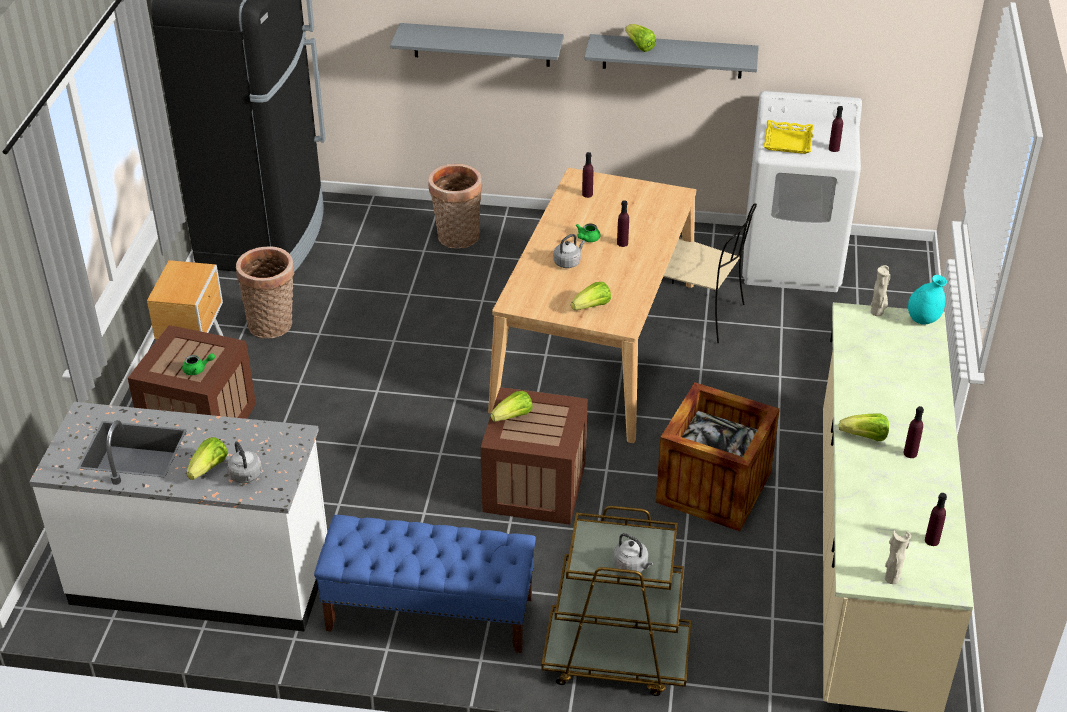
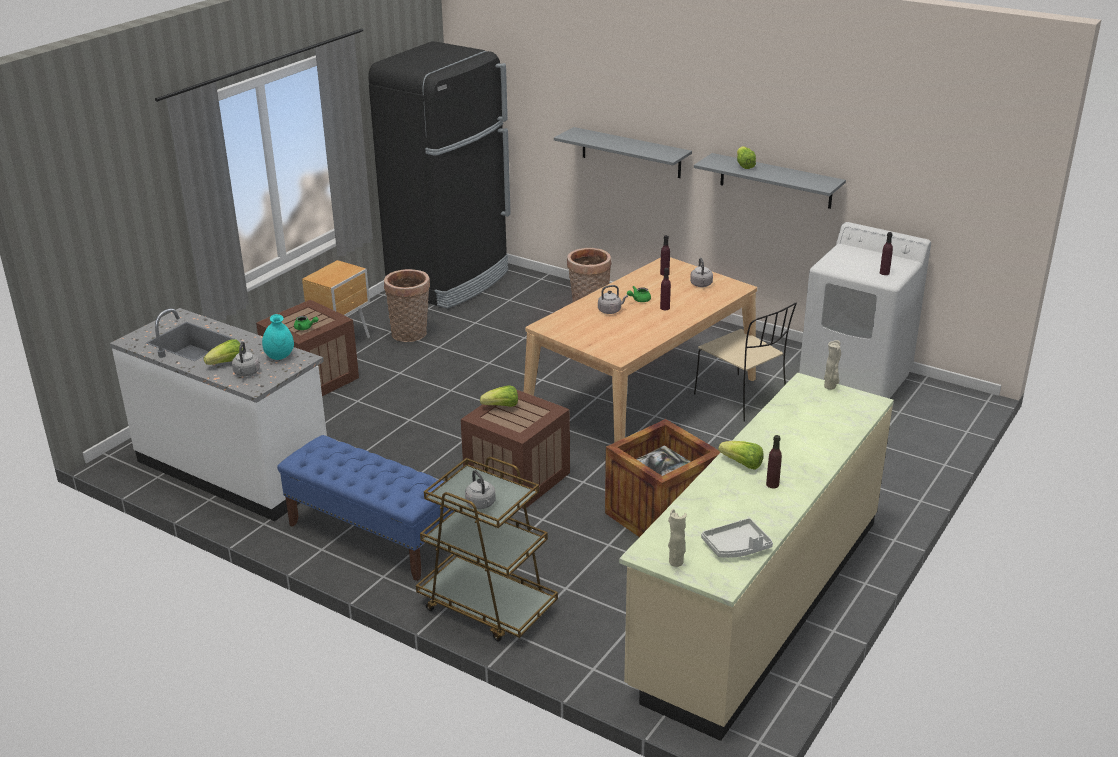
camera: 25 degrees right, 10 degrees down
lettuce [571,282,611,310] -> none
yellow tray [763,120,814,154] -> none
turquoise vase [908,275,947,325] -> turquoise vase moved to [262,314,294,360]
purple bottle [925,493,947,546] -> grey tray [701,518,773,558]
none -> grey kettle [690,258,713,287]

